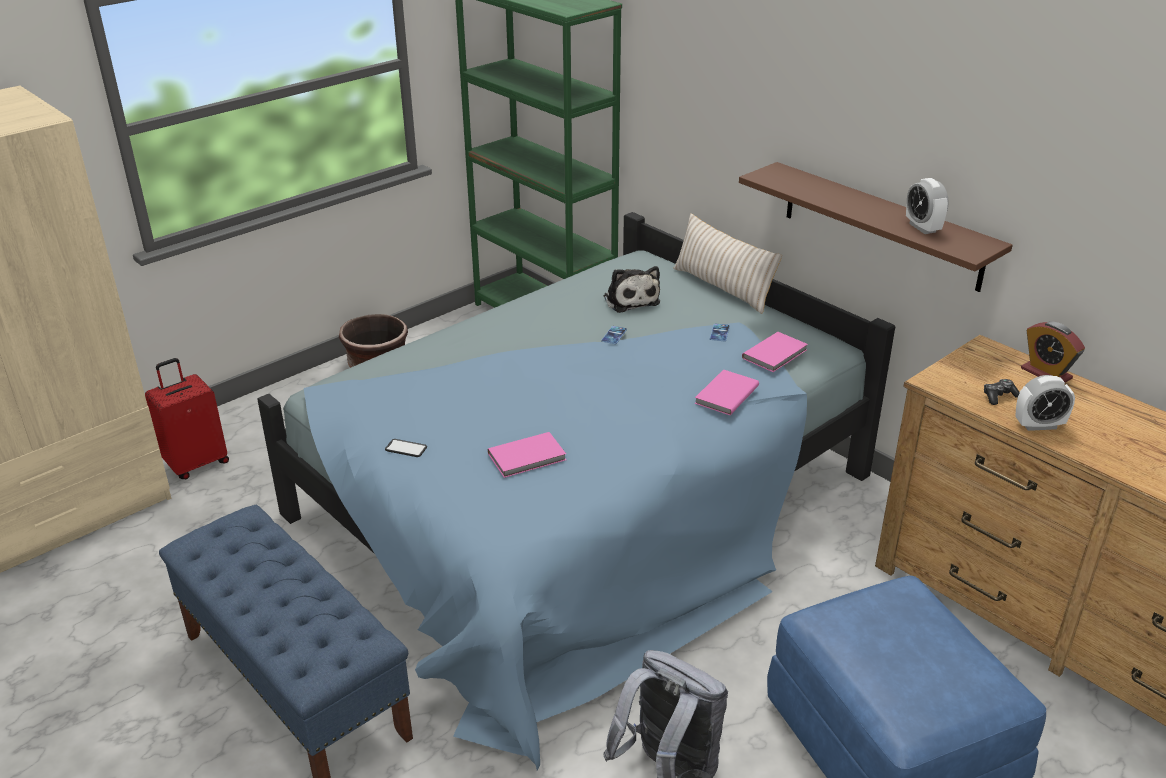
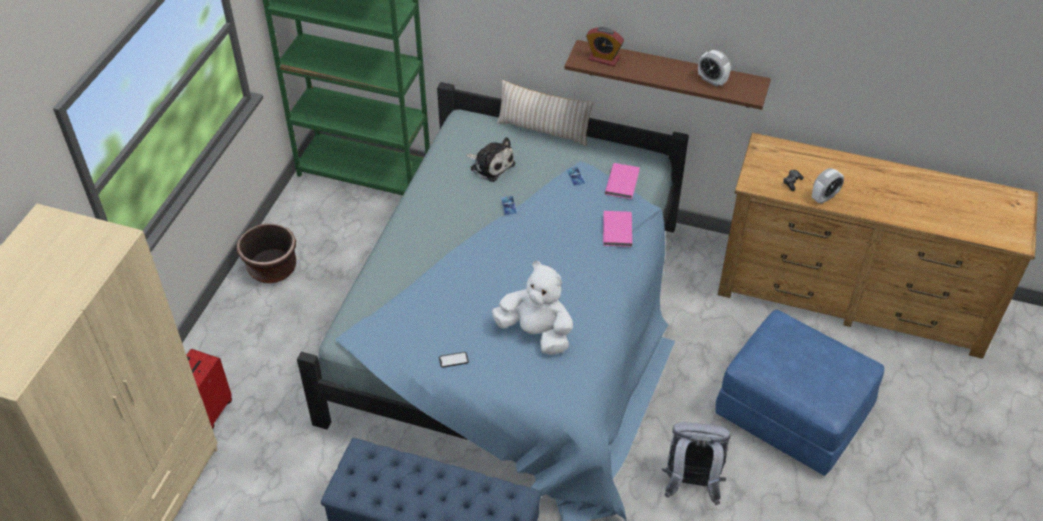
camera: 30 degrees left, 15 degrees up
pink book [488,432,566,478] -> white plush toy [492,261,573,355]
alarm clock [1021,321,1085,383] -> alarm clock moved to [586,27,624,67]

